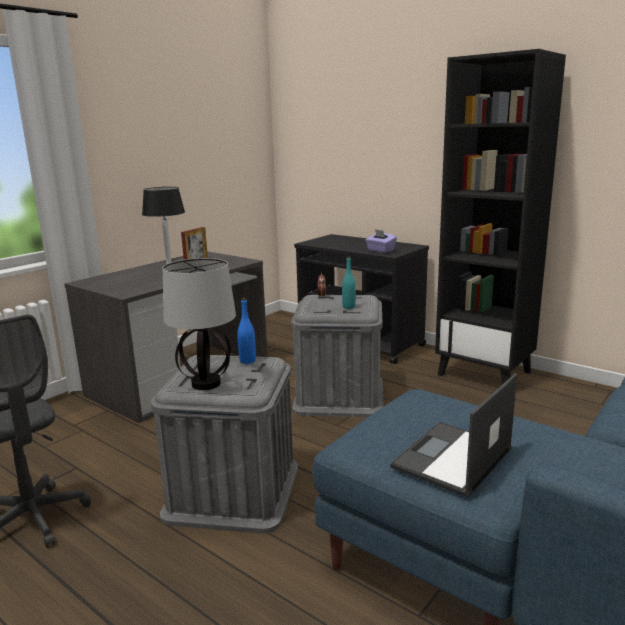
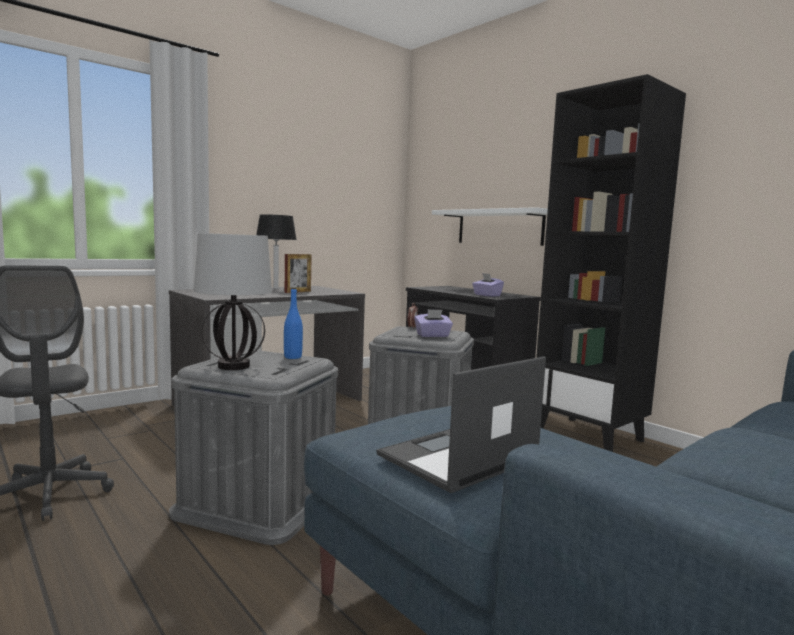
camera: 10 degrees right, 10 degrees down
turquoise bottle [342,257,356,309] -> purple tissue box [414,309,453,337]
none -> white shelf [432,207,548,246]

